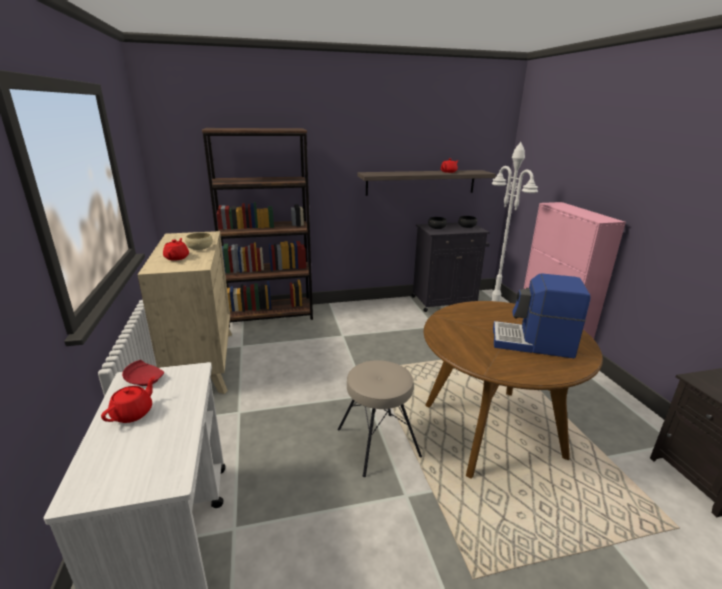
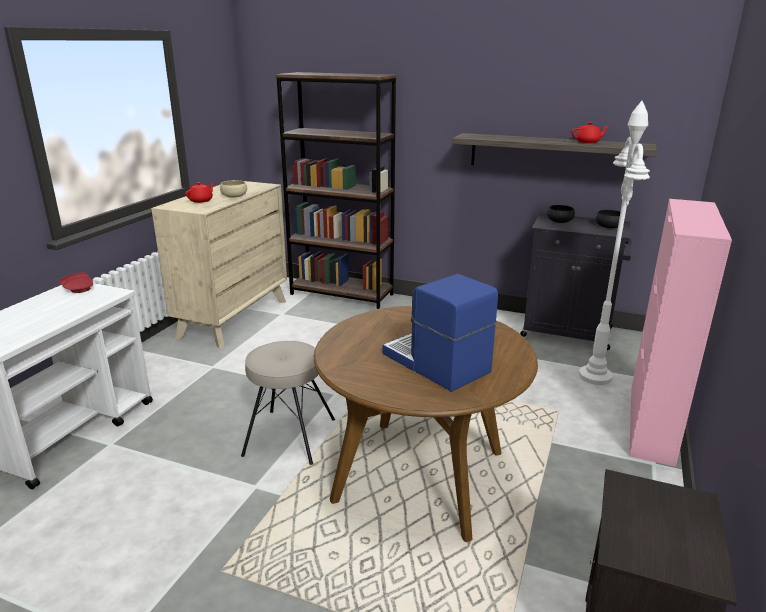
camera: 35 degrees right, 0 degrees up
red teapot [101,376,155,423] -> none

